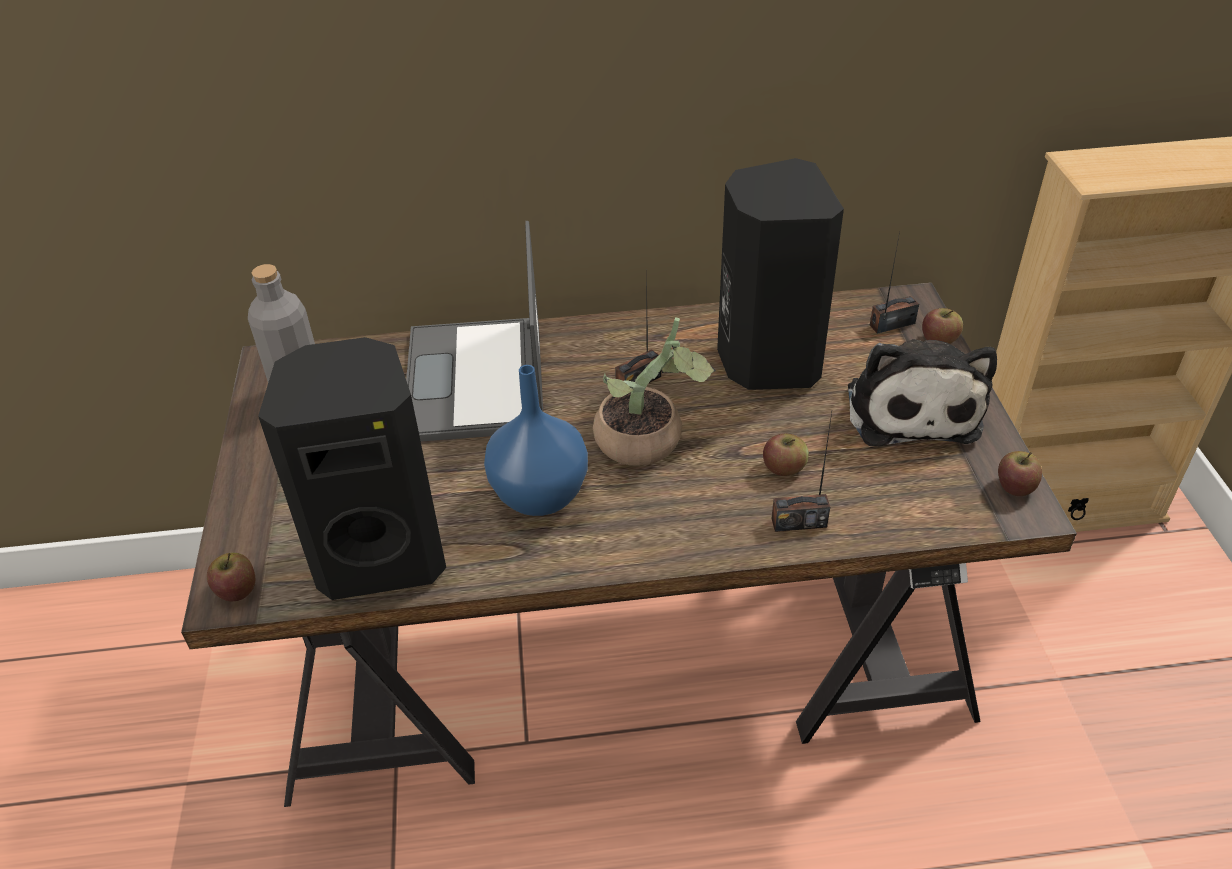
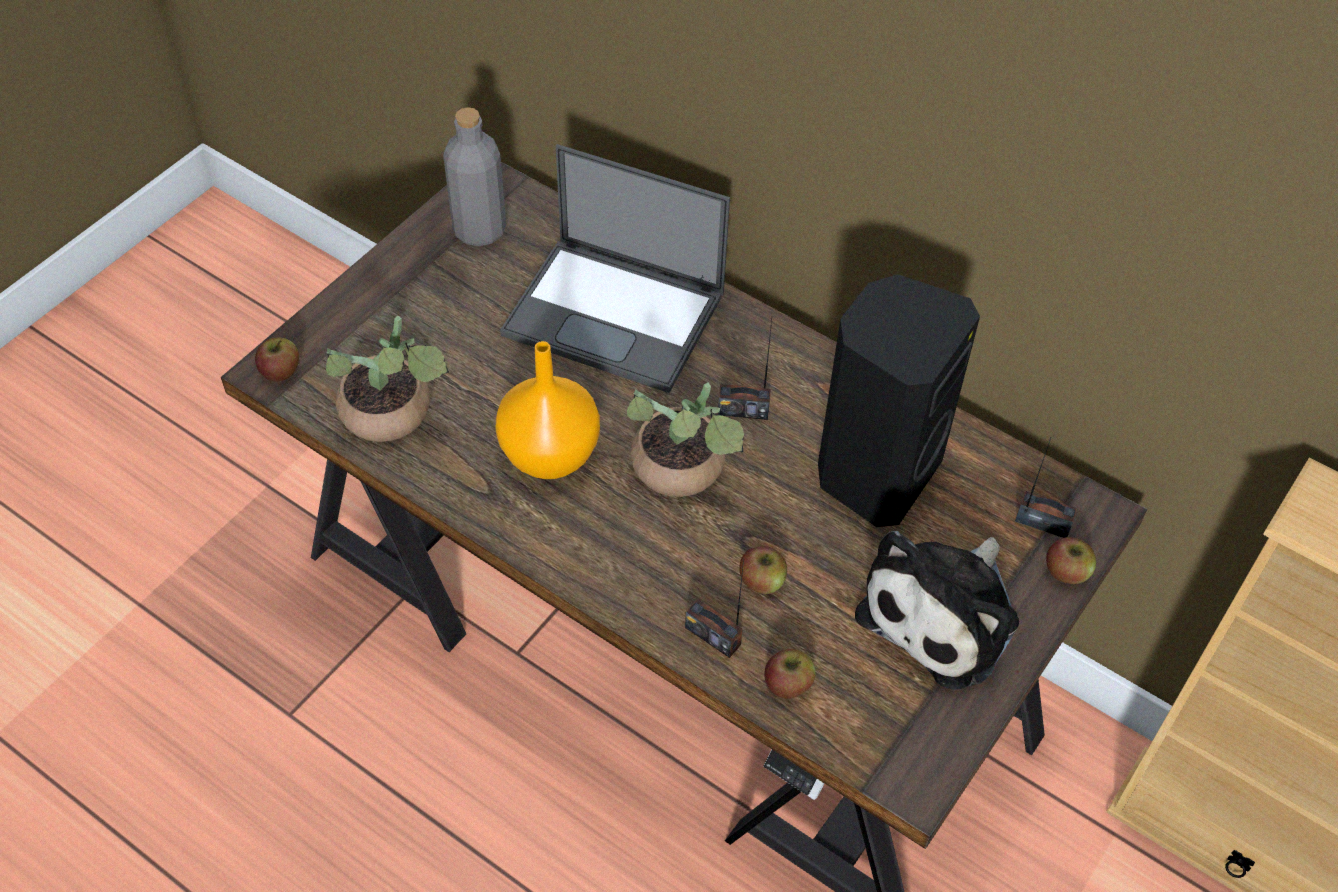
camera: 40 degrees right, 10 degrees up
black speaker [258,337,446,600] -> potted plant [326,315,449,442]
laptop [406,221,543,442] -> laptop turned 105 degrees counterclockwise [500,144,730,393]
blue vase [484,365,588,516] -> orange vase [496,341,600,479]
apple [998,451,1042,496] -> apple moved to [764,649,816,699]

